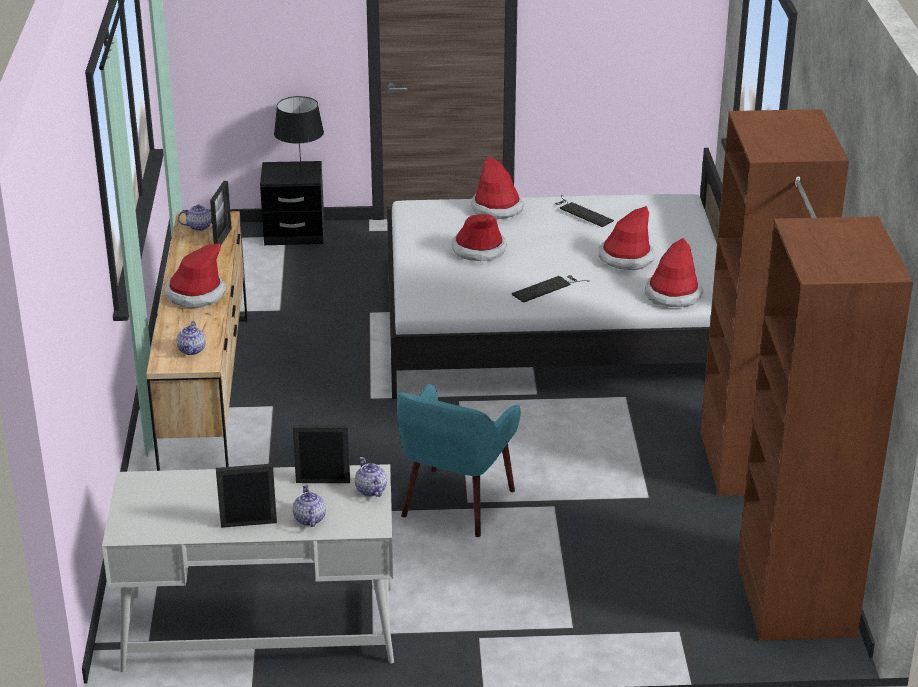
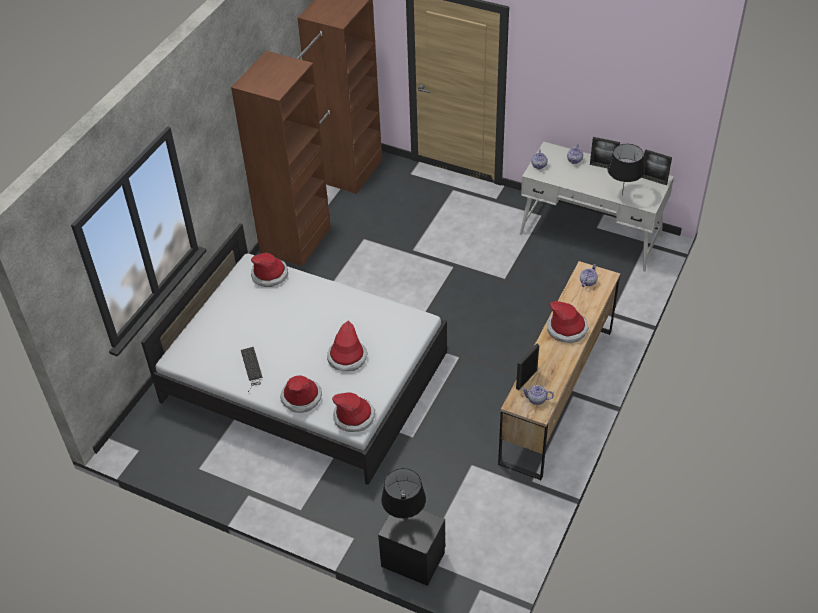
camera: 150 degrees left, 15 degrees up
picture frame [293,425,350,483] -> picture frame moved to [641,150,672,185]
turquoise armchair [397,384,521,537] -> none
keyboard [512,275,590,303] -> none
hat [598,206,655,270] -> hat moved to [332,392,375,432]
none -> black table lamp [608,144,644,195]

